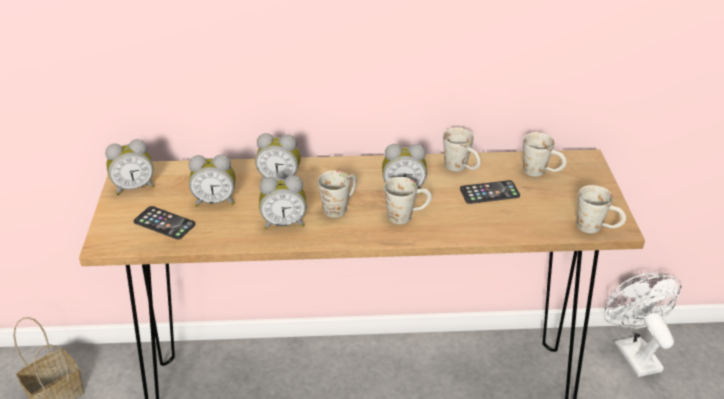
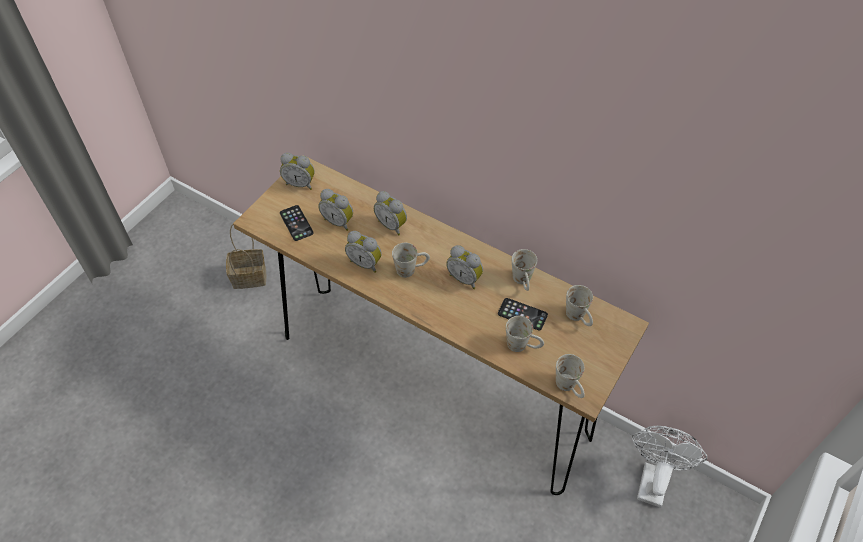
camera: 35 degrees right, 15 degrees up
white mug [384,177,432,224] -> white mug moved to [506,316,544,352]

